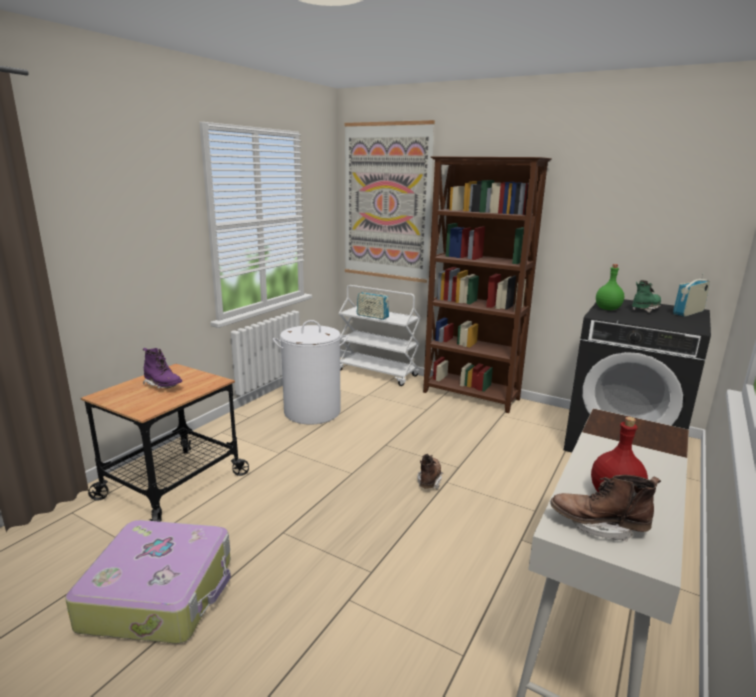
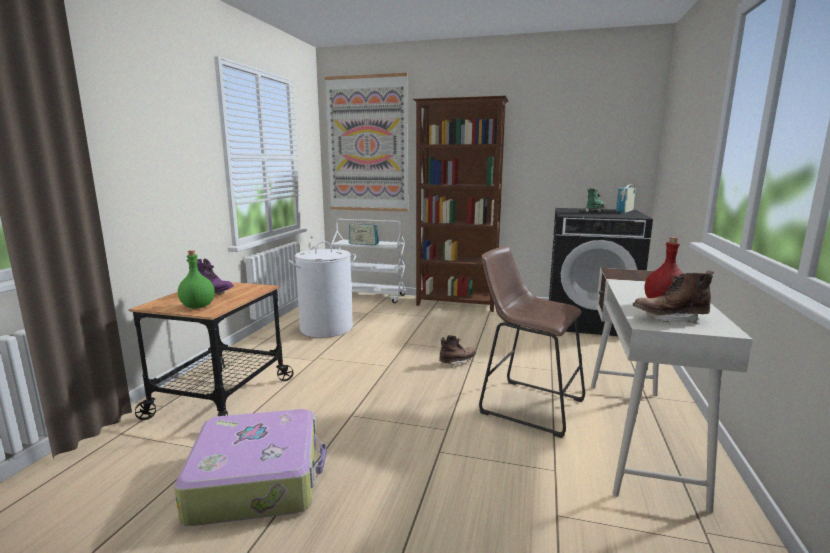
camera: 15 degrees left, 5 degrees down
brown boot [417,454,443,490] -> brown boot turned 60 degrees clockwise [439,335,476,368]
green bottle [596,264,624,310] -> green bottle moved to [178,250,215,309]
none -> brown stool [479,246,585,438]

